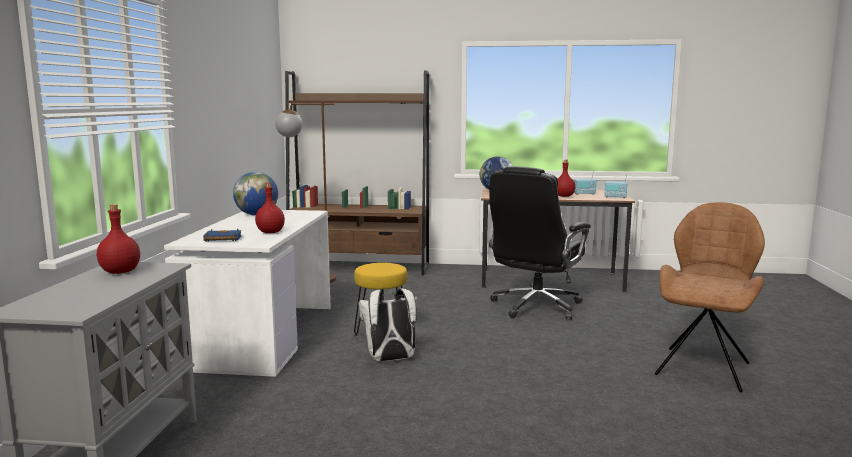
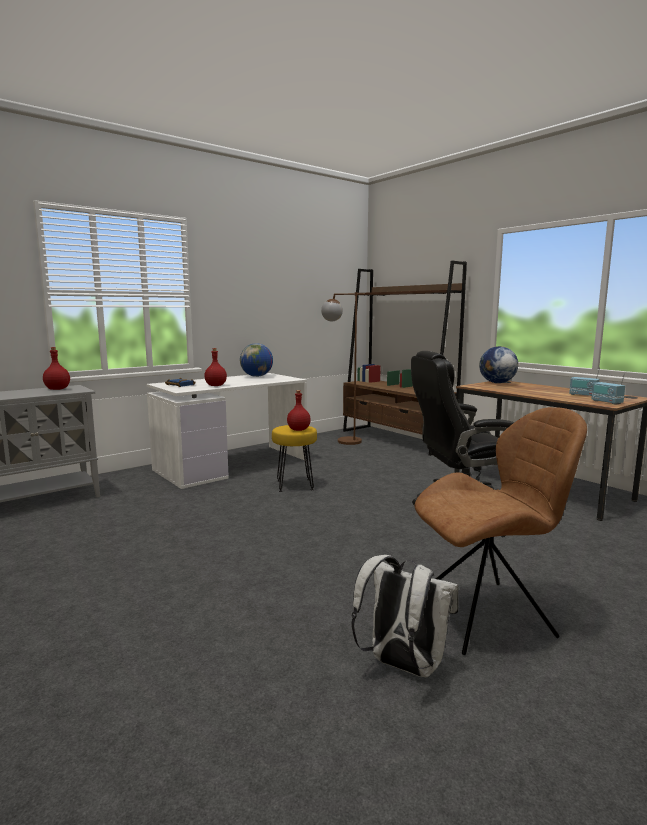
camera: 45 degrees right, 0 degrees up
white backpack [359,288,417,362] -> white backpack moved to [352,555,458,677]
red bottle [558,160,575,197] -> red bottle moved to [287,390,311,431]

